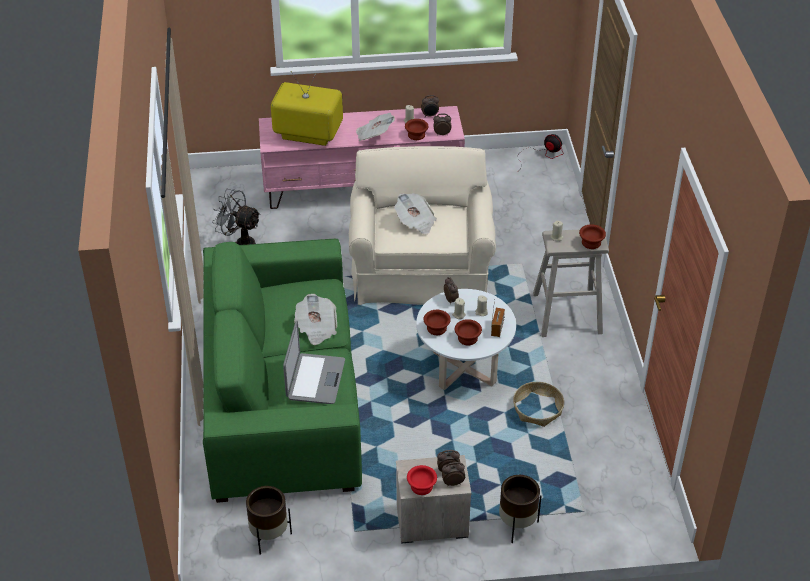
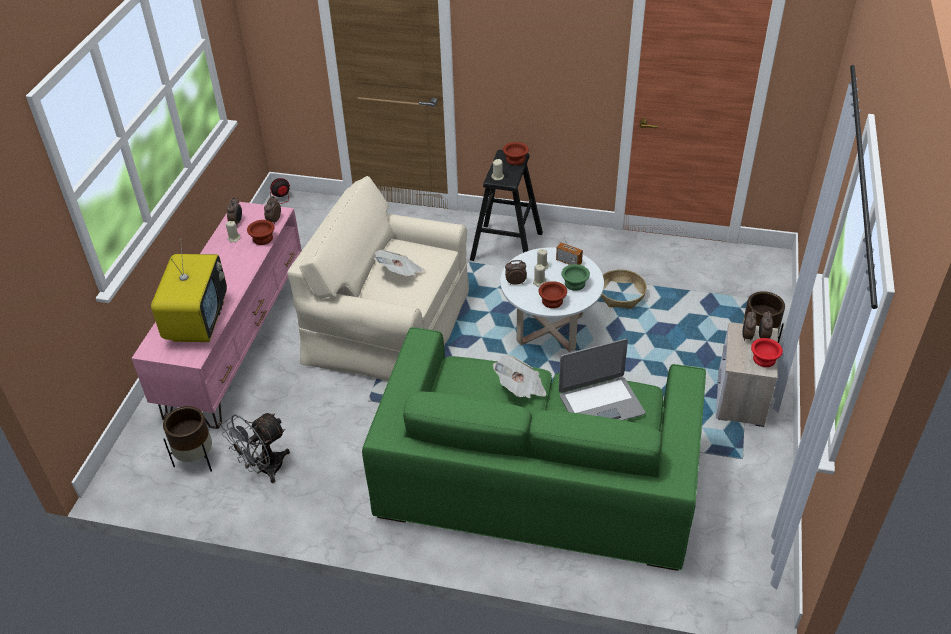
camera: 70 degrees left, 0 degrees up
brown planter [246,486,292,555] -> brown planter moved to [163,406,212,472]
television [271,71,343,146] -> television turned 150 degrees clockwise [151,239,227,342]
laptop [283,321,345,404] -> laptop turned 135 degrees clockwise [559,339,645,420]
newspaper [356,113,395,141] -> none
brown bowl [455,319,482,345] -> green bowl [562,264,590,291]
beige stool [533,230,609,337] -> black stool [470,150,543,261]

